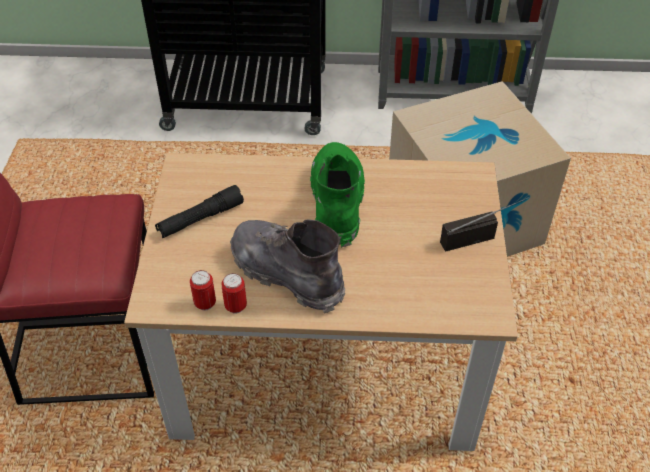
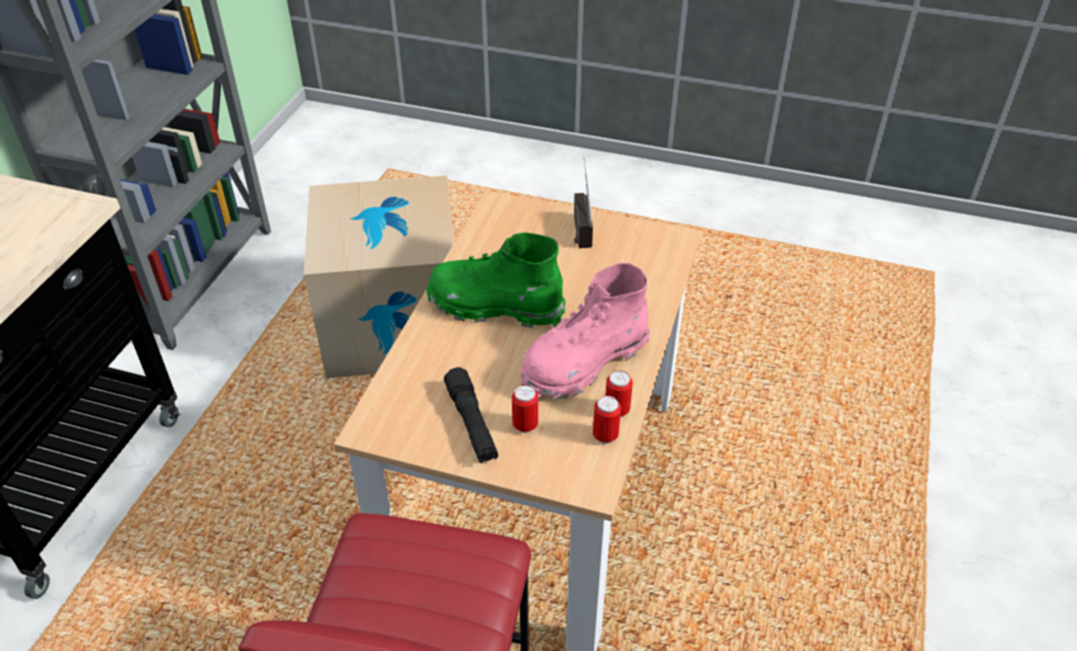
camera: 75 degrees left, 5 degrees down
grey boot [230,219,345,314] -> pink boot [520,263,650,400]
none -> can [512,385,538,433]

